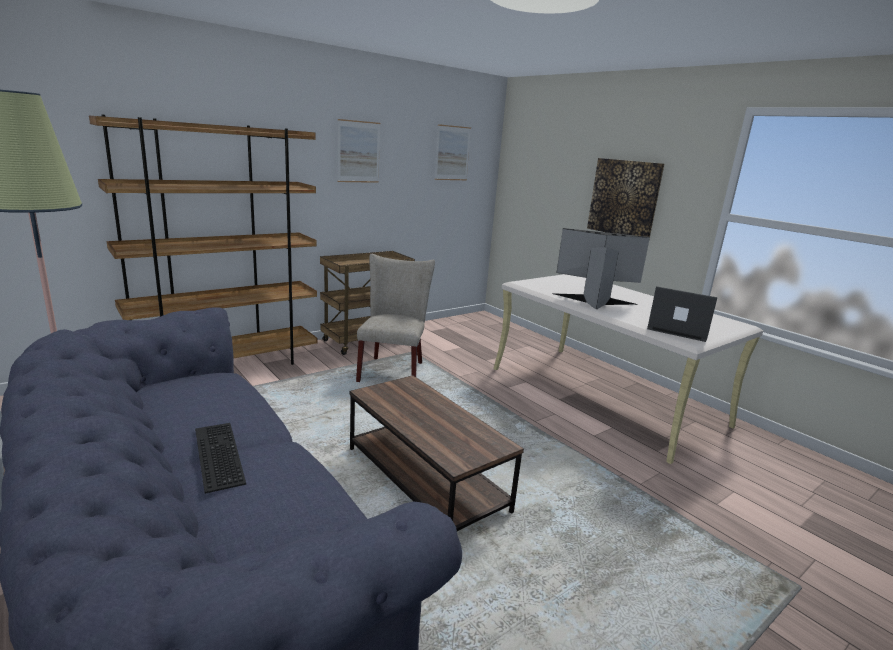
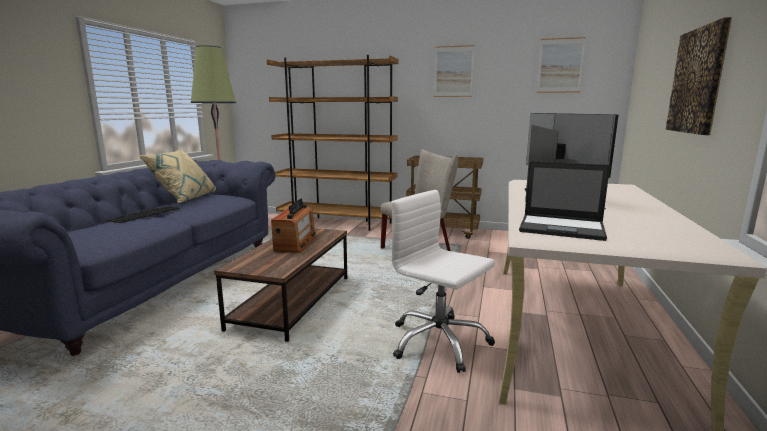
camera: 55 degrees right, 5 degrees down
laptop [647,286,718,342] -> laptop turned 120 degrees clockwise [519,161,610,241]
none -> beige pillow [139,149,216,203]
none -> radio [271,198,316,252]
none -> white office chair [391,190,495,373]

